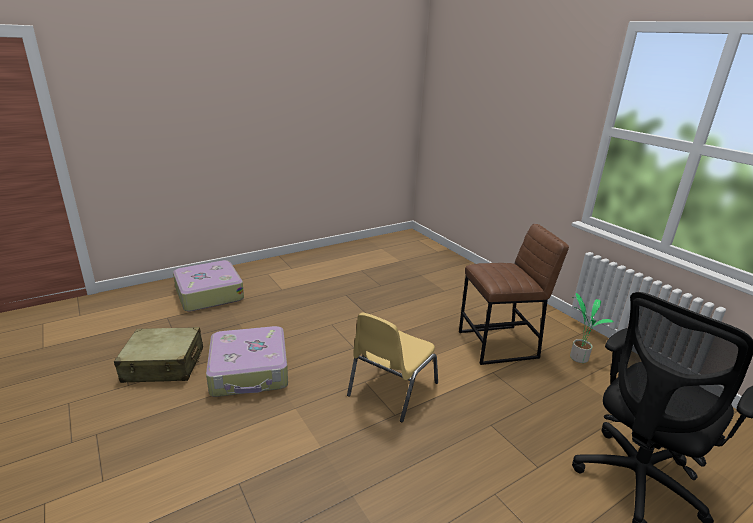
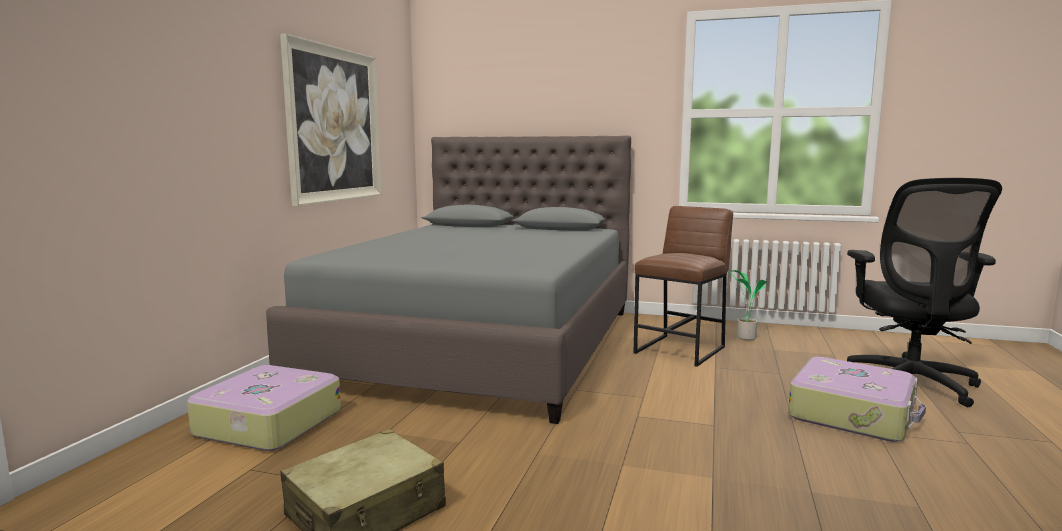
camera: 40 degrees left, 15 degrees down
suitcase [206,326,288,397] -> suitcase moved to [788,357,926,442]
yellow chair [347,313,438,422] -> none
none -> grey bed [266,136,631,424]
none -> picture [280,33,382,206]

